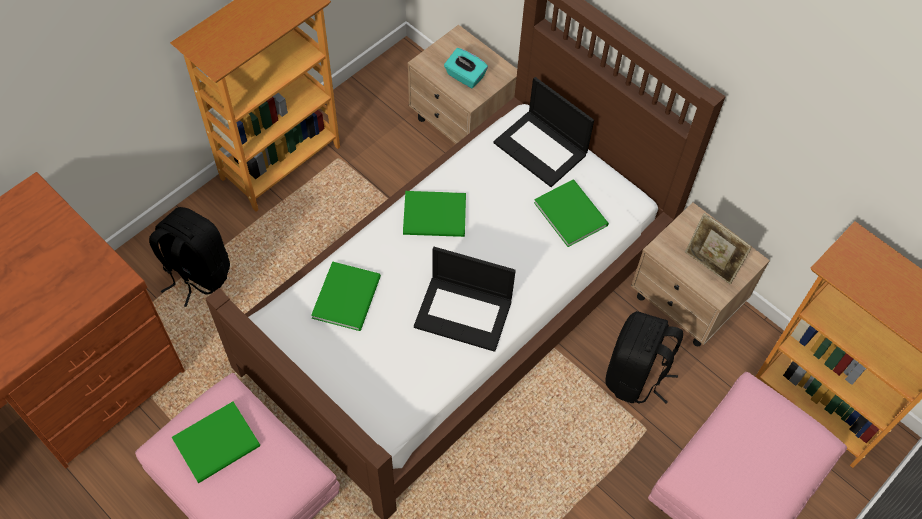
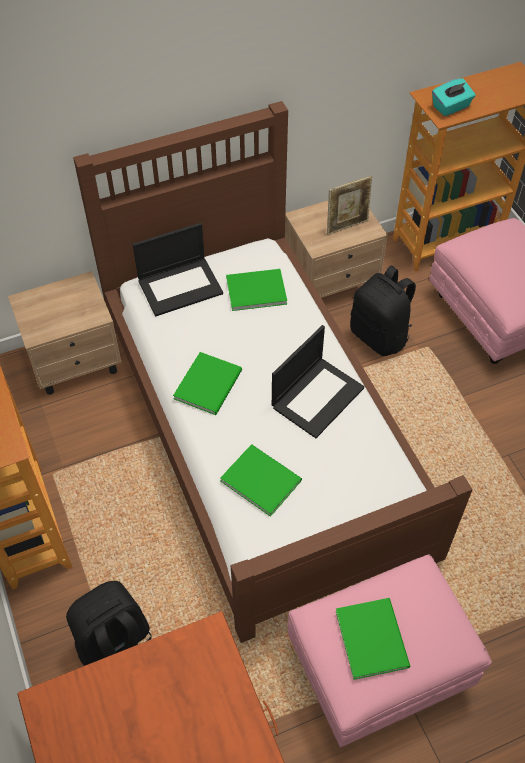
camera: 65 degrees left, 5 degrees down
turquoise tissue box [444,48,488,88] -> turquoise tissue box moved to [432,78,475,116]

